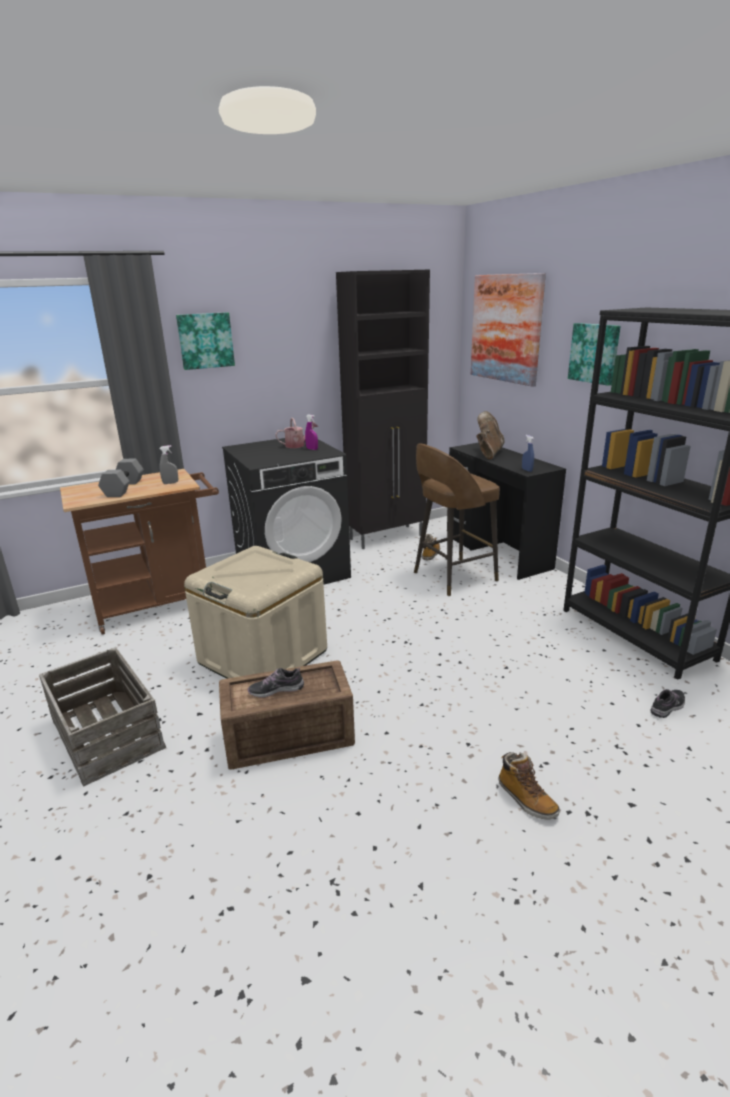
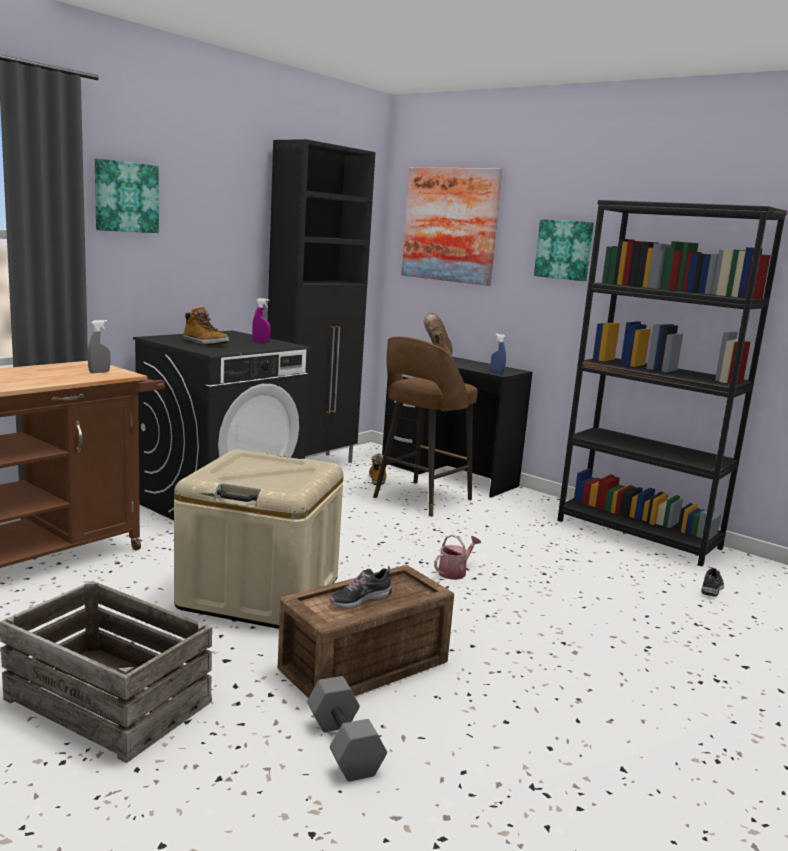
camera: 25 degrees left, 10 degrees down
grey dumbbell [98,458,144,497] -> grey dumbbell moved to [307,676,387,782]
watering can [275,418,319,448] -> watering can moved to [434,534,481,580]
boot [499,752,560,819] -> boot moved to [183,306,229,345]

